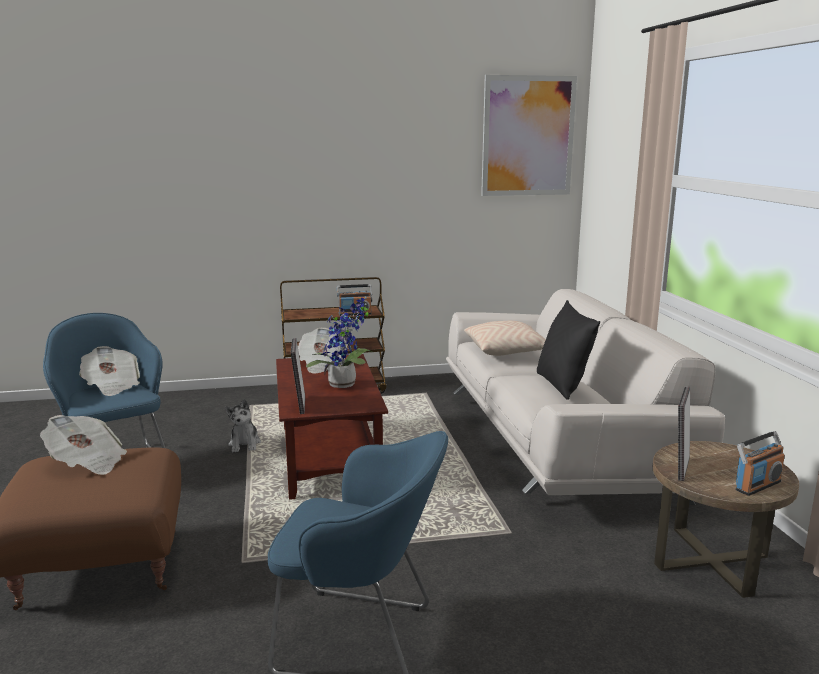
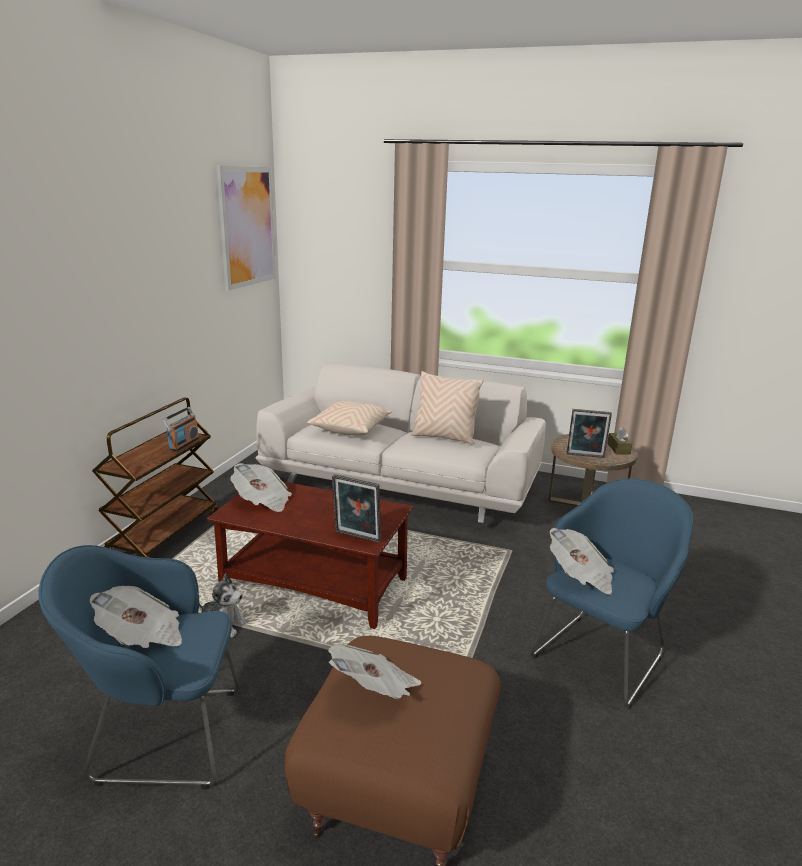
camera: 60 degrees left, 5 degrees up
potted plant [306,297,373,388] -> none
black pillow [537,300,600,400] -> beige pillow [411,371,484,444]
picture frame [678,387,690,481] -> picture frame turned 45 degrees counterclockwise [567,409,612,458]
radio [736,431,785,496] -> brown tissue box [607,427,632,455]
none -> newspaper [550,528,614,594]

